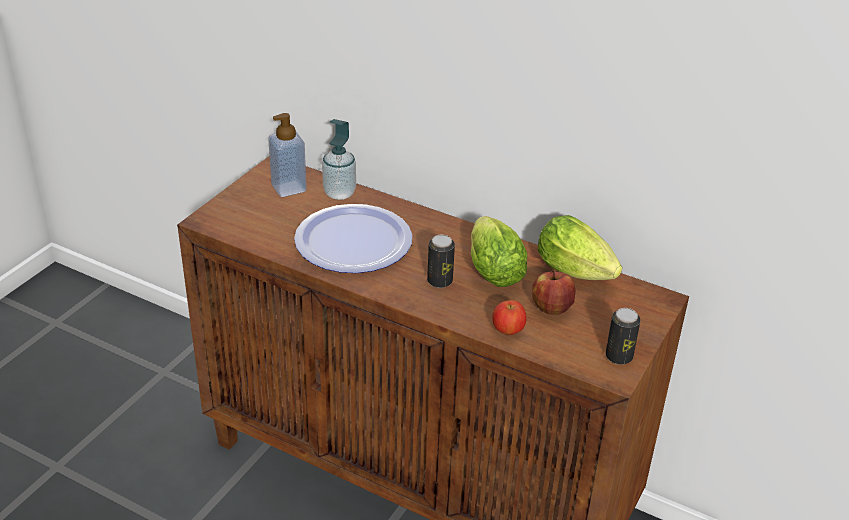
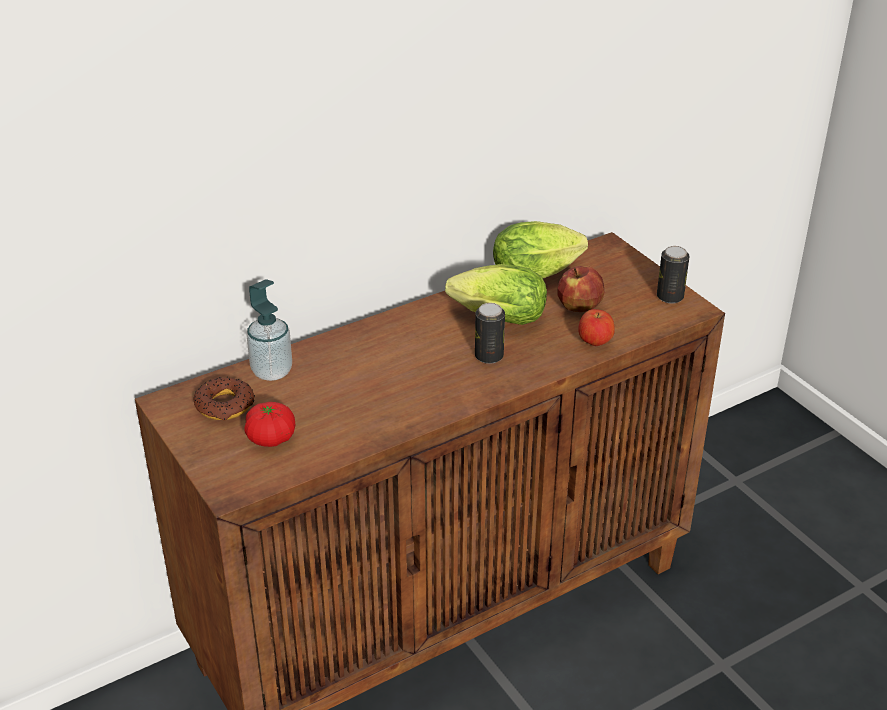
camera: 60 degrees left, 0 degrees up
soap dispenser [268,113,307,197] -> donut [193,377,255,420]
plate [294,204,412,273] -> none
none -> tomato [244,402,295,447]

